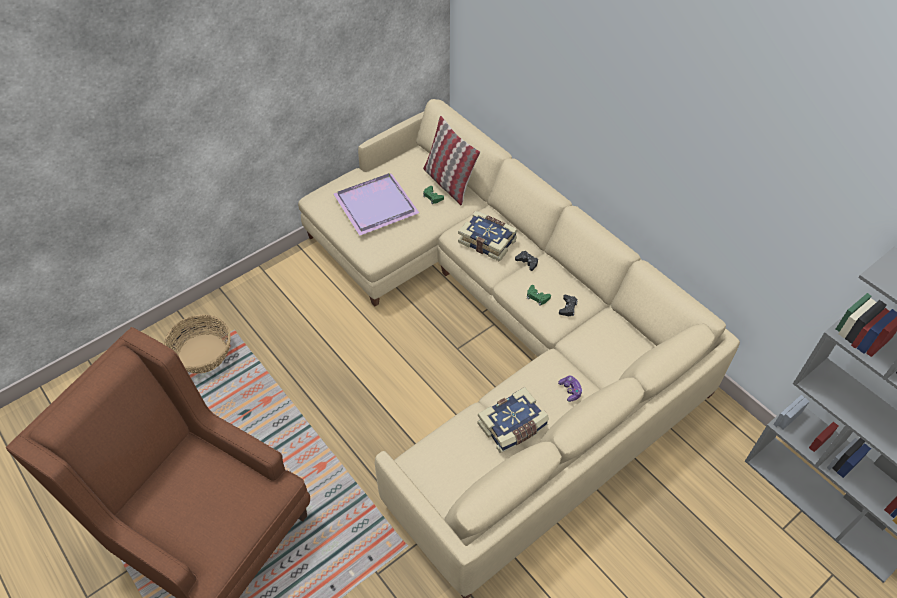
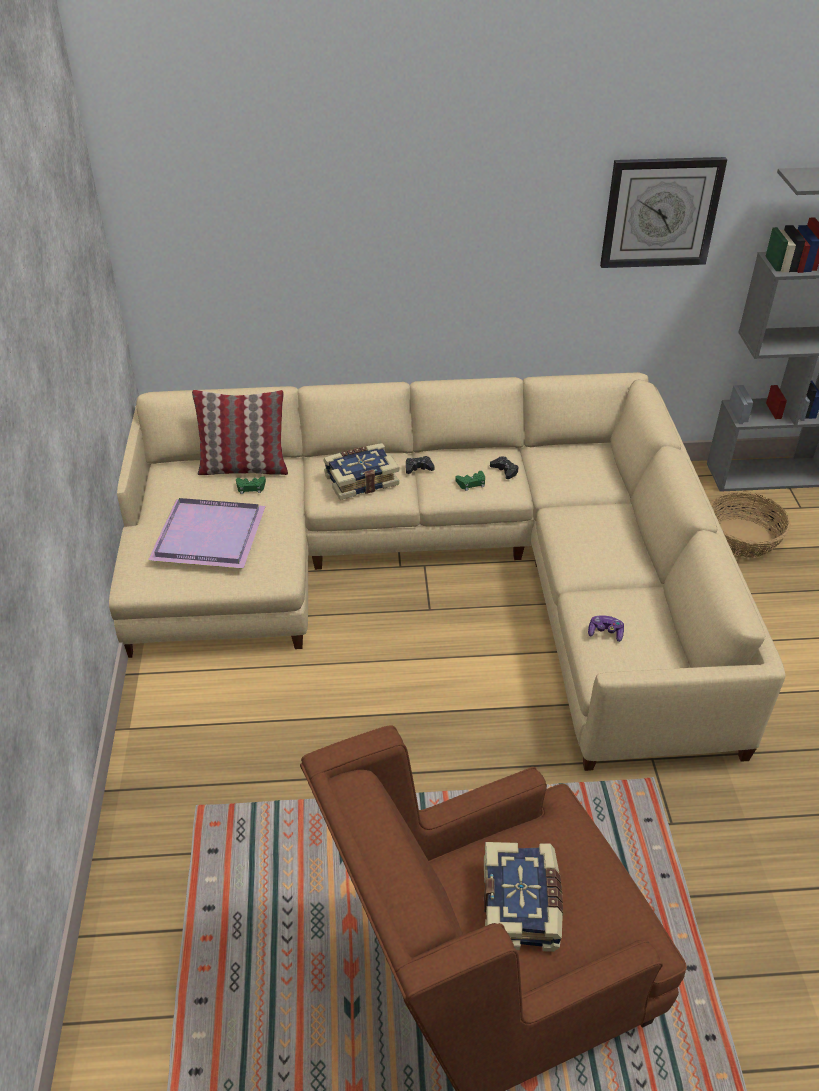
camera: 55 degrees left, 10 degrees down
basket [164,314,231,374] -> basket moved to [710,491,791,558]
book [477,387,549,453] -> book moved to [484,842,563,952]
game controller [558,376,583,402] -> game controller moved to [588,615,624,642]
none -> wall clock [600,157,727,268]

